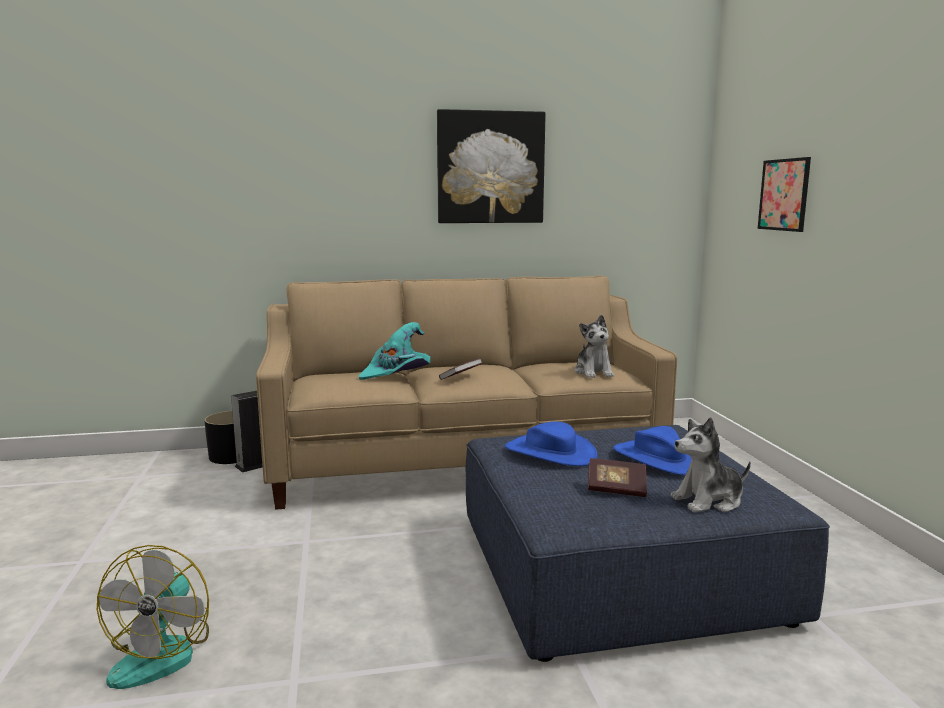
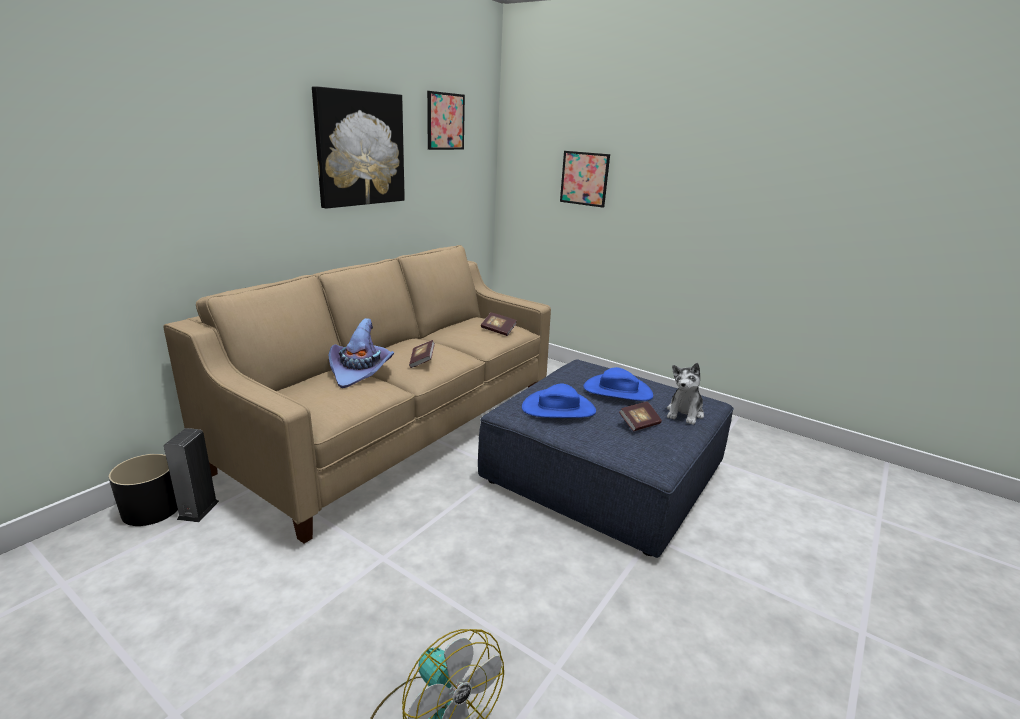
camera: 45 degrees left, 10 degrees up
turquoise hat [359,322,430,380] -> purple hat [328,318,394,388]
plush toy [575,315,614,378] -> book [481,312,517,336]
none -> picture [427,91,465,150]

